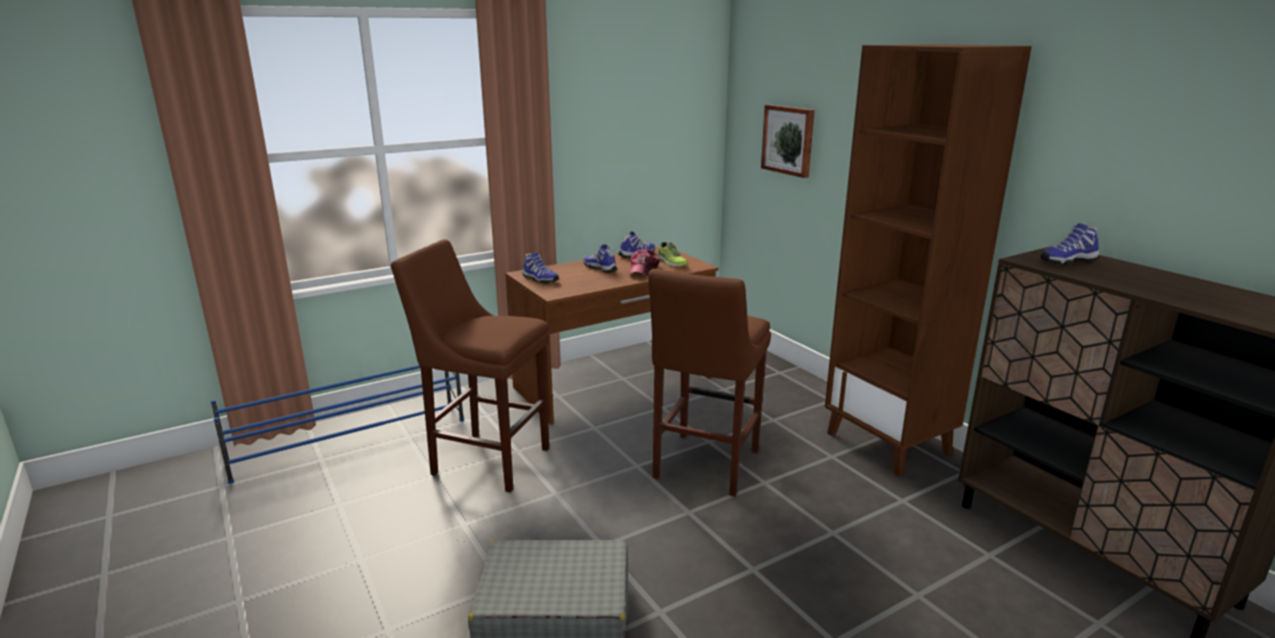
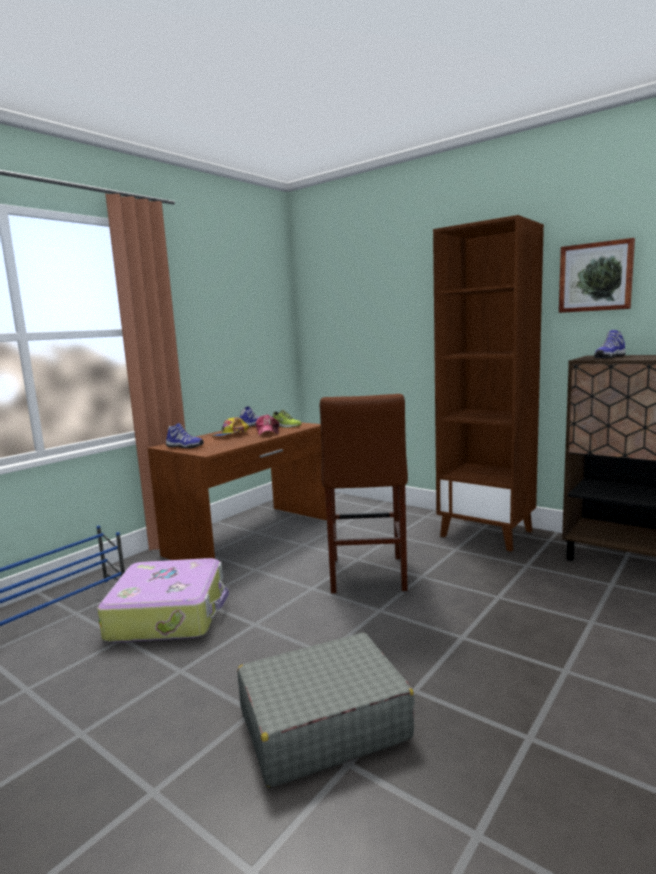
camera: 20 degrees left, 10 degrees down
brown stool [391,239,549,493] -> suitcase [97,558,229,643]
shoe [584,244,617,273] -> cap [212,417,249,436]
picture [761,105,814,178] -> picture moved to [559,238,635,313]

